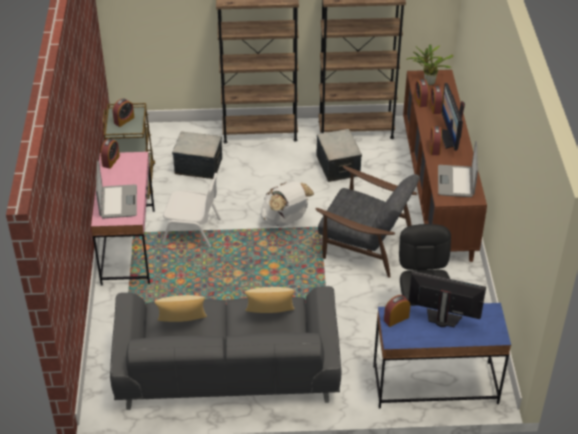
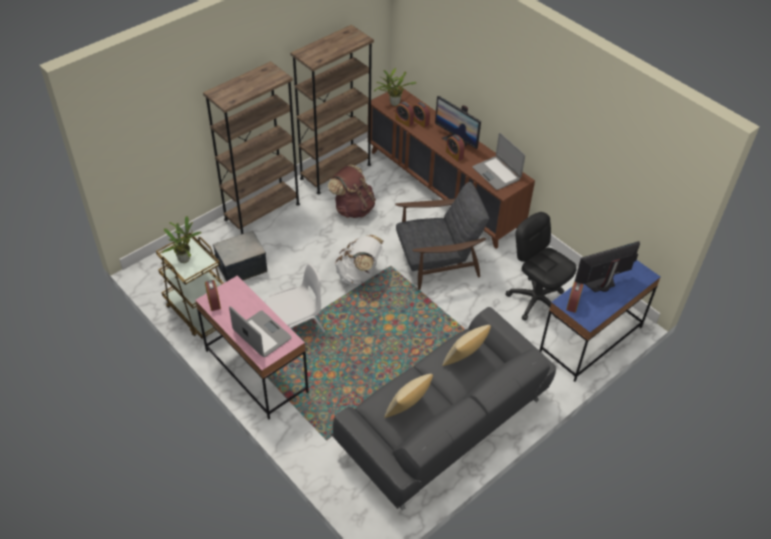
camera: 40 degrees left, 5 degrees up
alarm clock [113,98,134,127] -> potted plant [162,216,202,263]
storage box [316,129,362,182] -> brown backpack [328,164,376,218]

